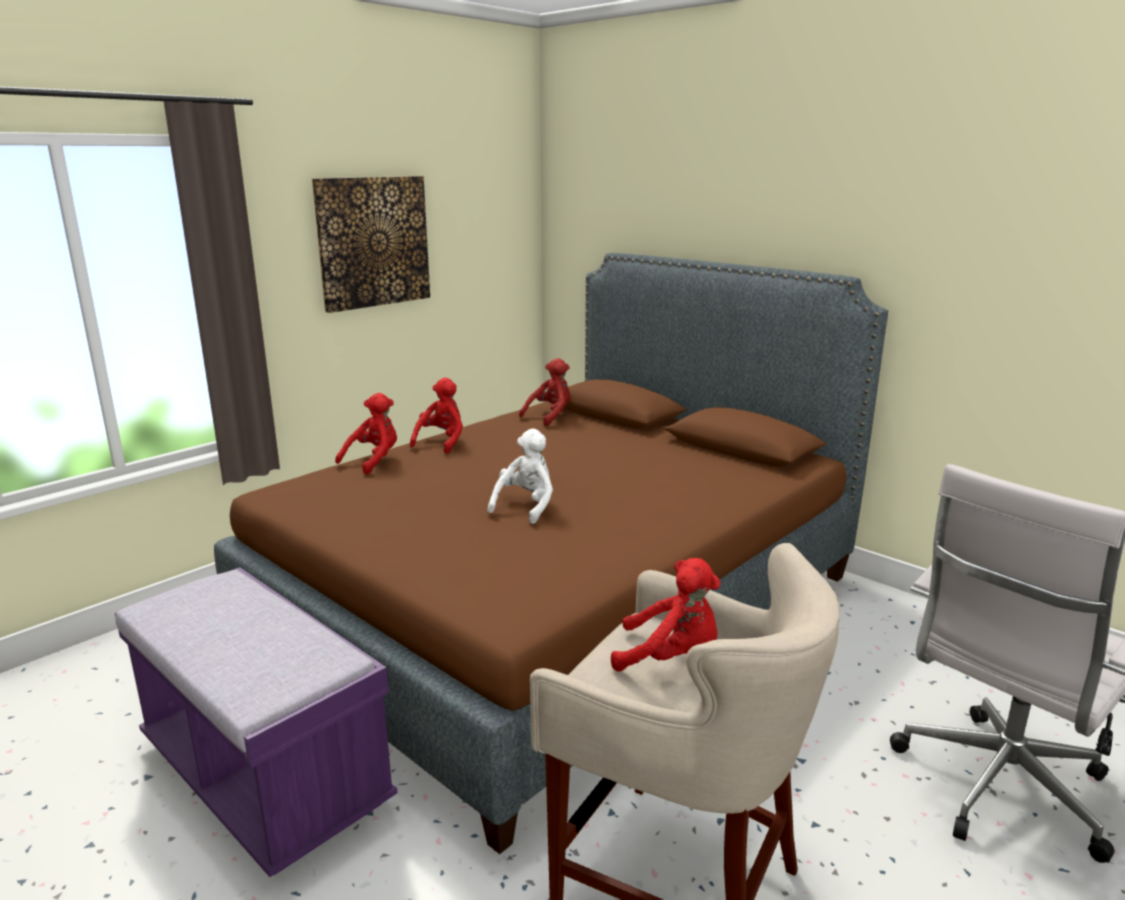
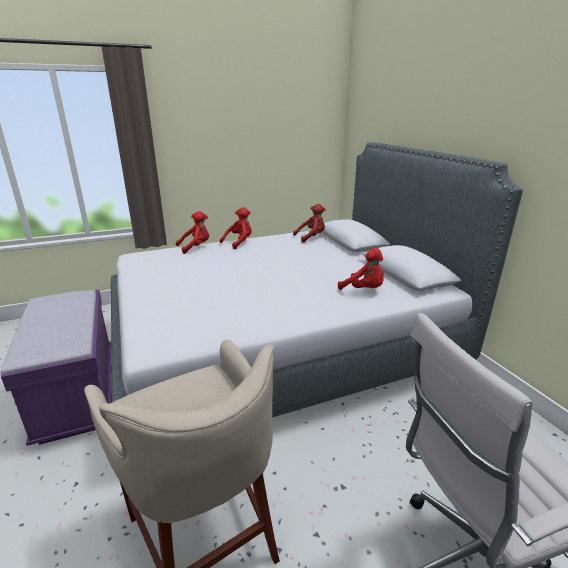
camera: 25 degrees right, 5 degrees up
brown bed [214,253,888,854] -> grey bed [111,142,523,417]
picture [312,176,430,313] -> none
white plush toy [488,429,553,524] -> none
red plush toy [611,558,721,672] -> red plush toy moved to [338,248,384,290]

